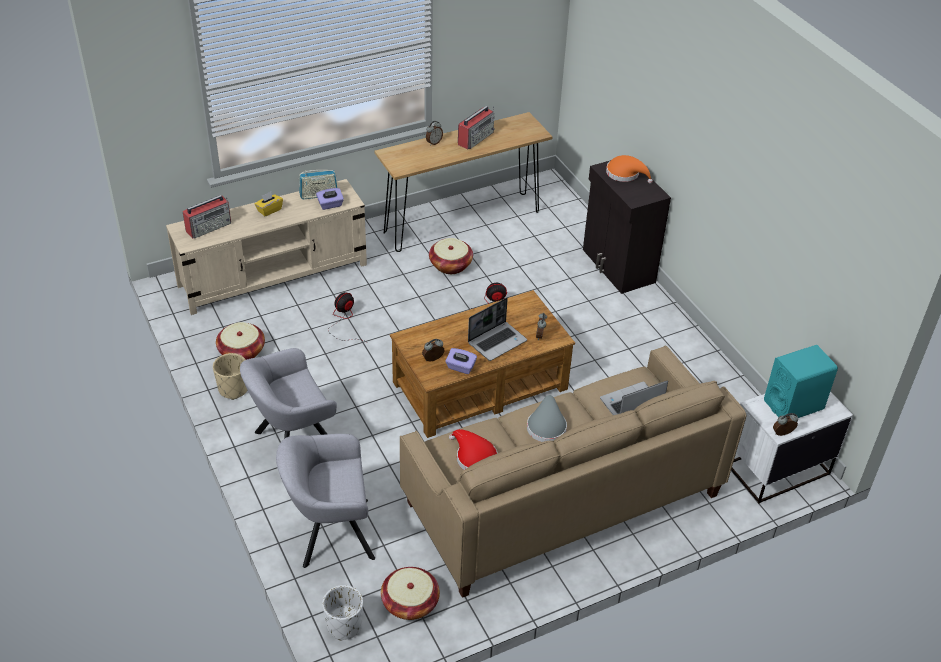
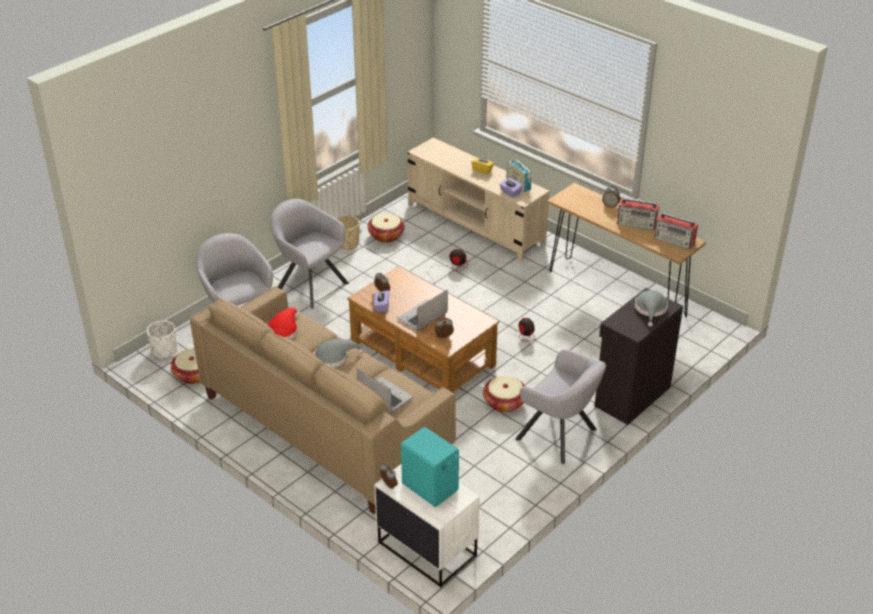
camera: 70 degrees right, 5 degrees down
radio [182,195,231,239] -> radio moved to [654,213,698,249]
basket [429,238,473,274] -> basket moved to [483,376,525,412]
laptop [468,298,527,361] -> laptop turned 105 degrees clockwise [398,290,448,331]
orange hat [606,155,653,184] -> grey hat [635,290,668,327]
none -> grey armchair [515,349,606,464]

